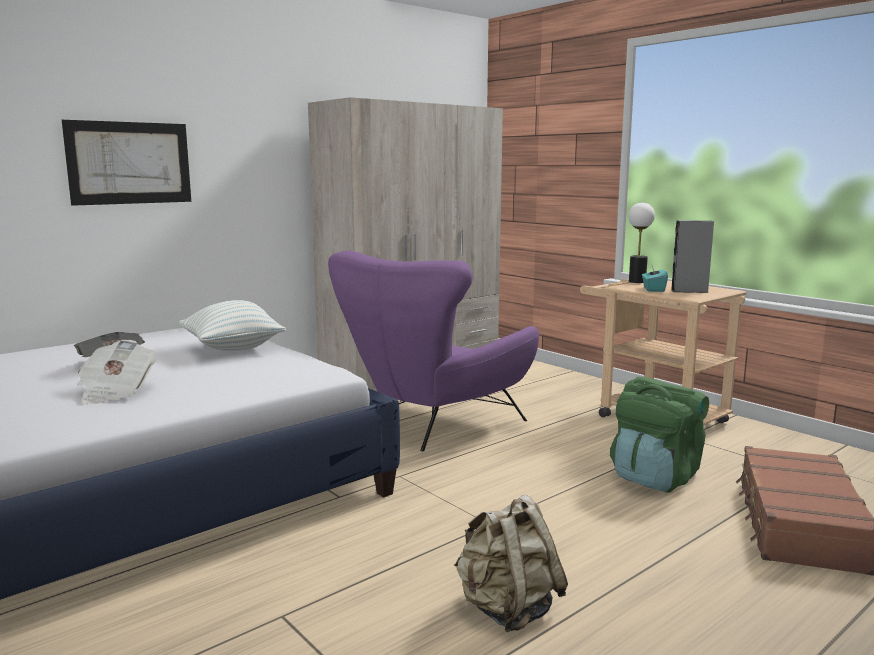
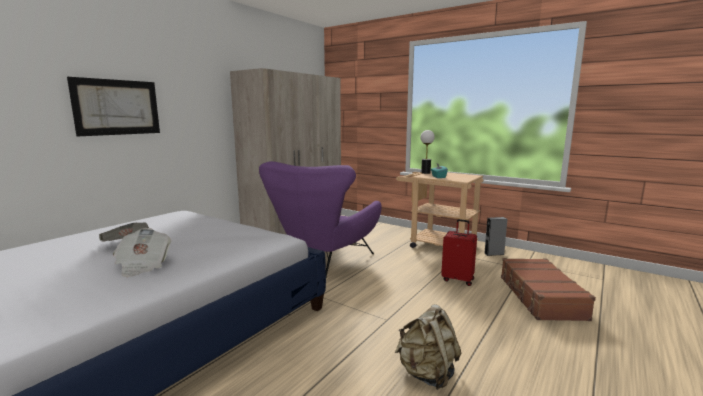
camera: 15 degrees left, 0 degrees up
pillow [179,300,286,351] -> none
green backpack [610,377,709,493] -> red suitcase [441,219,477,286]
grey speaker [671,220,714,293] -> grey speaker moved to [484,217,508,256]

